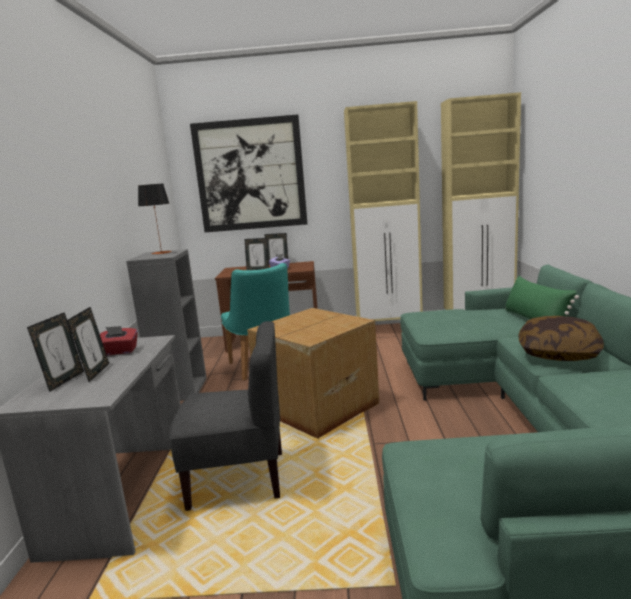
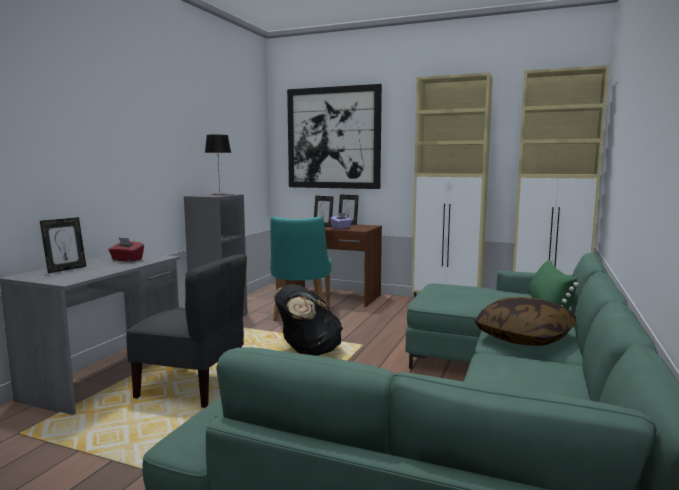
camera: 20 degrees right, 5 degrees down
picture frame [67,307,109,382] -> none
cardboard box [247,308,379,439] -> black backpack [274,284,343,356]

